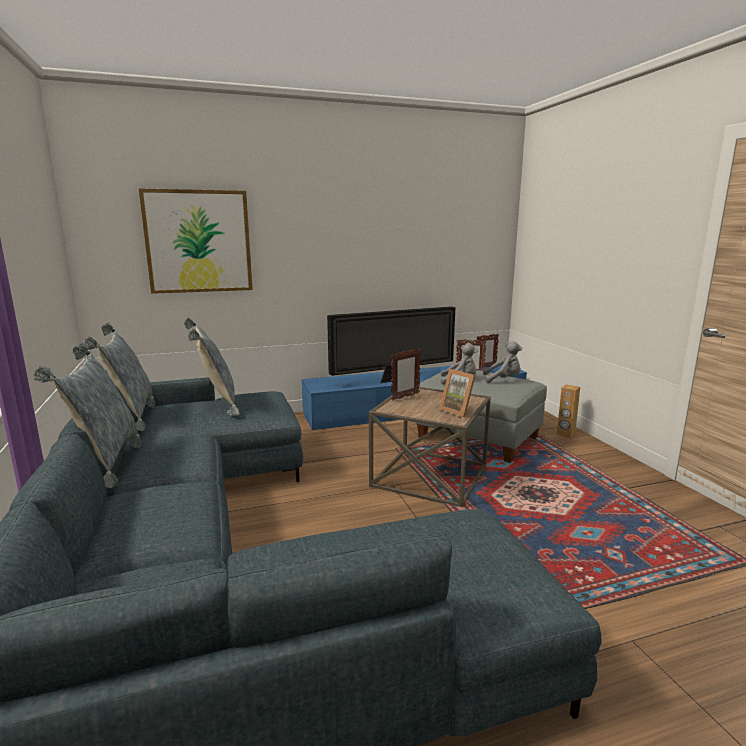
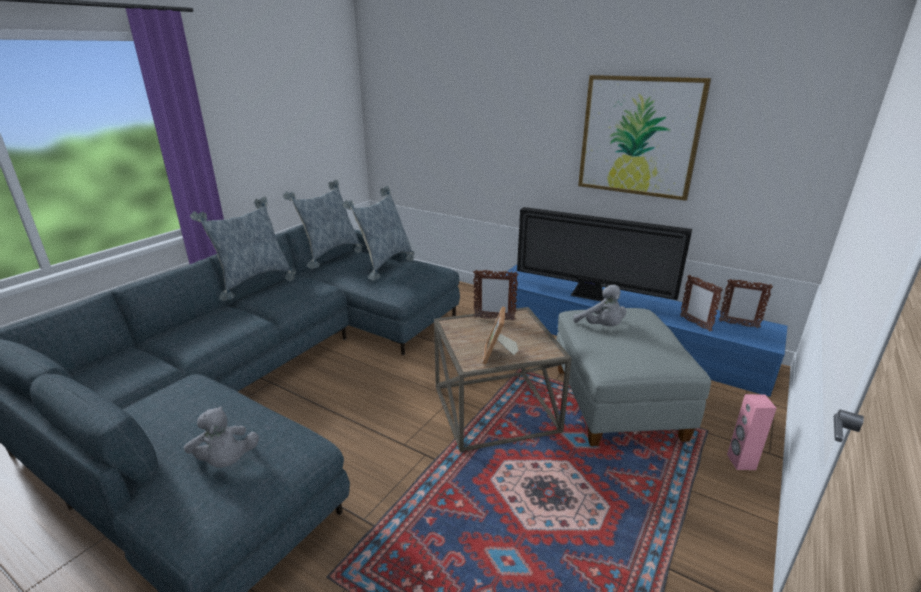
camera: 50 degrees right, 10 degrees up
picture [139,188,253,294] -> picture moved to [578,75,711,201]
grey plush toy [483,341,522,383] -> grey plush toy moved to [184,406,259,468]
brown speaker [557,384,580,439] -> pink speaker [727,394,776,470]

